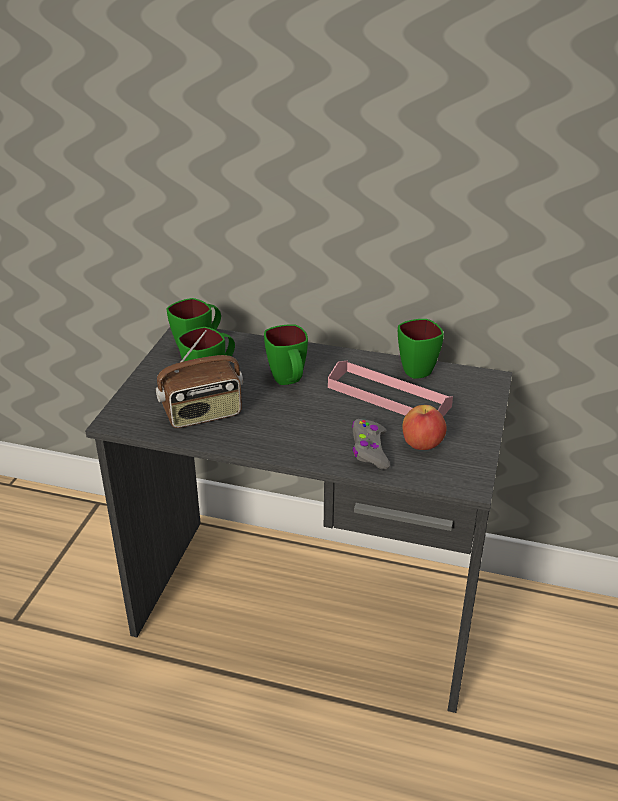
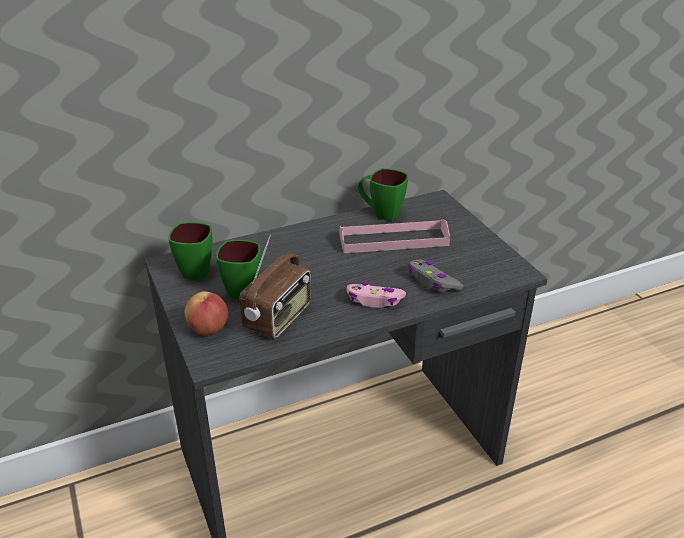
camera: 40 degrees left, 0 degrees up
green mug [264,324,308,385] -> none
apple [403,405,447,450] -> apple moved to [184,291,228,336]
none -> pink game controller [347,281,406,308]

